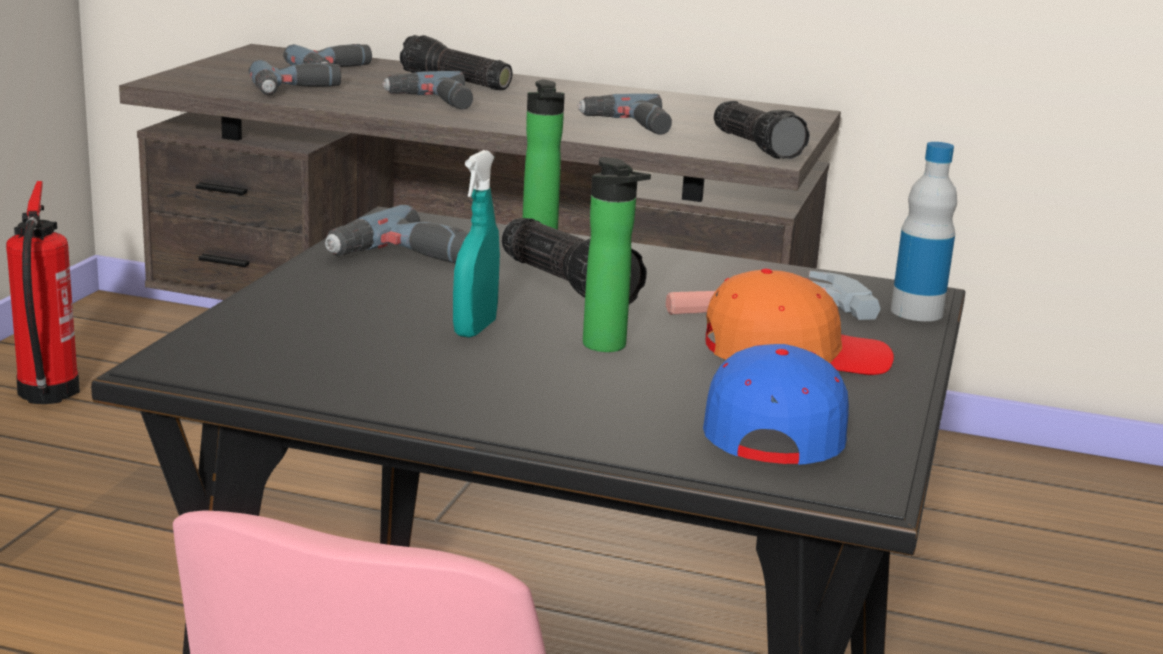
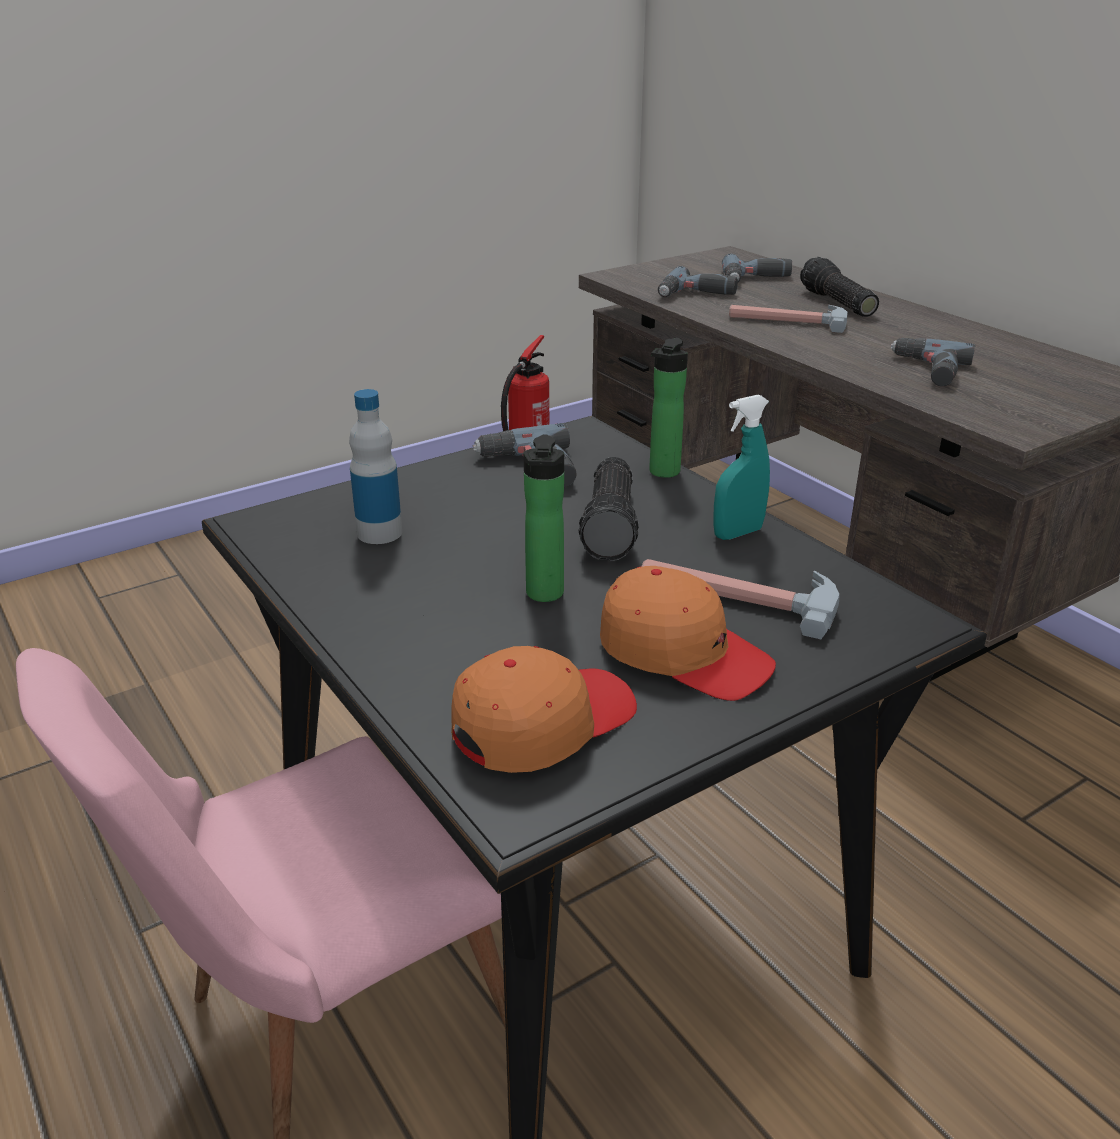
camera: 40 degrees right, 10 degrees up
power drill [382,71,473,110] -> hammer [729,305,847,333]
turquoise spray bottle [453,150,500,338] -> turquoise spray bottle moved to [713,394,770,540]
blue cap [703,344,849,465] -> orange cap [451,646,637,773]
flashlight [714,101,810,159] -> none
bottle [891,142,957,321] -> bottle moved to [349,389,402,544]

